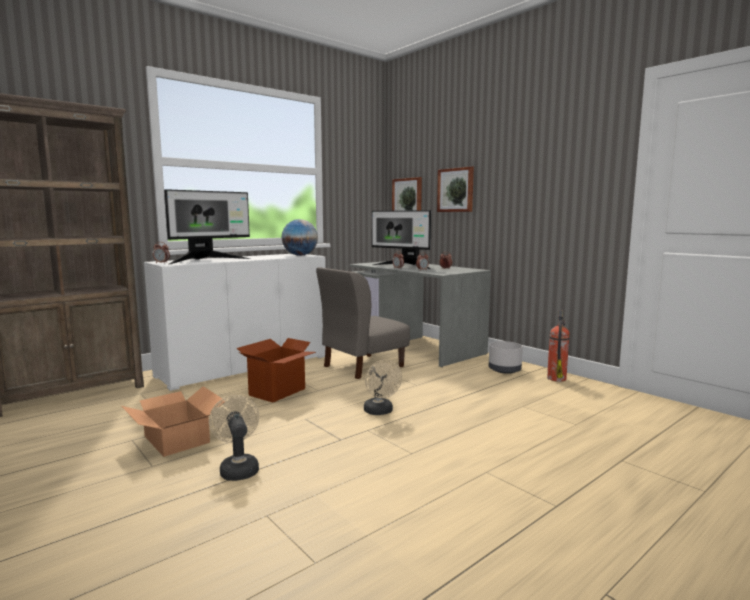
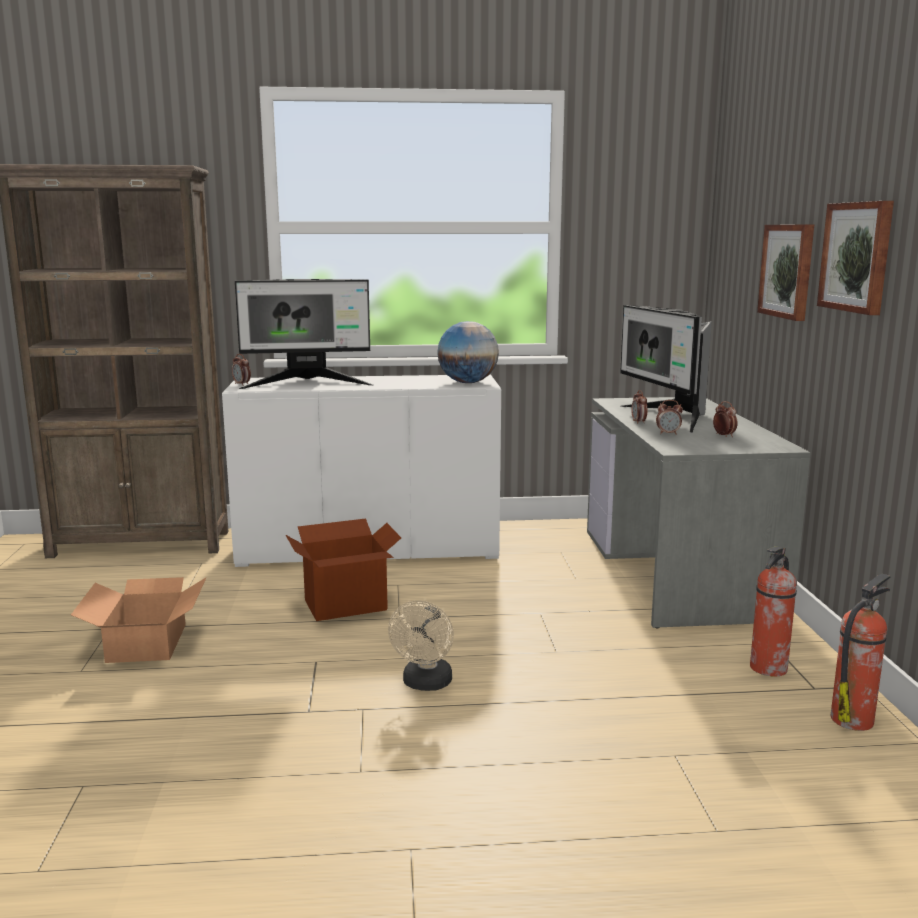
camera: 35 degrees right, 5 degrees up
beige fan [209,395,259,481] -> none
grey chair [316,267,410,379] -> none
picture [392,177,422,211] -> picture moved to [817,201,894,315]
grey planter [489,341,523,374] -> fire extinguisher [750,547,797,676]

